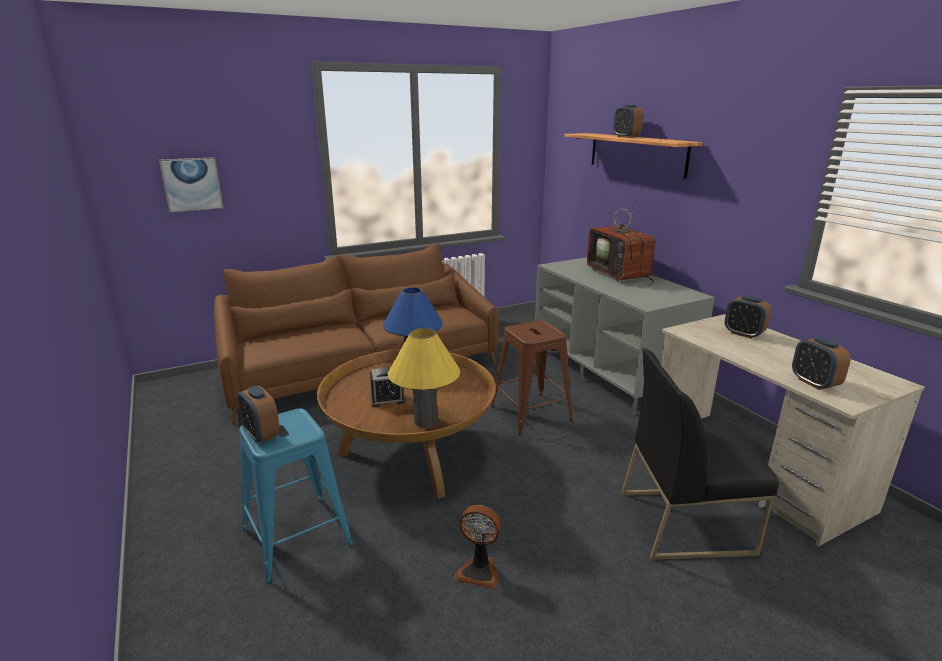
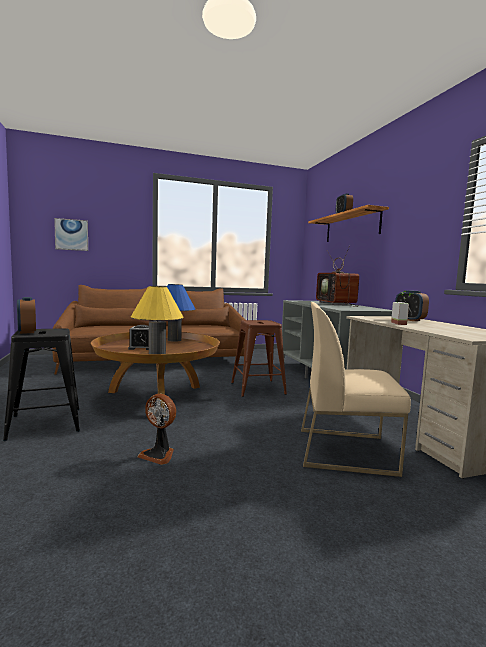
camera: 10 degrees right, 15 degrees down
blue stool [239,408,353,583] -> black stool [3,328,80,441]
black chair [621,348,779,560] -> beige chair [301,302,411,477]
alarm clock [792,337,850,390] -> none
none -> potted plant [391,291,413,325]

